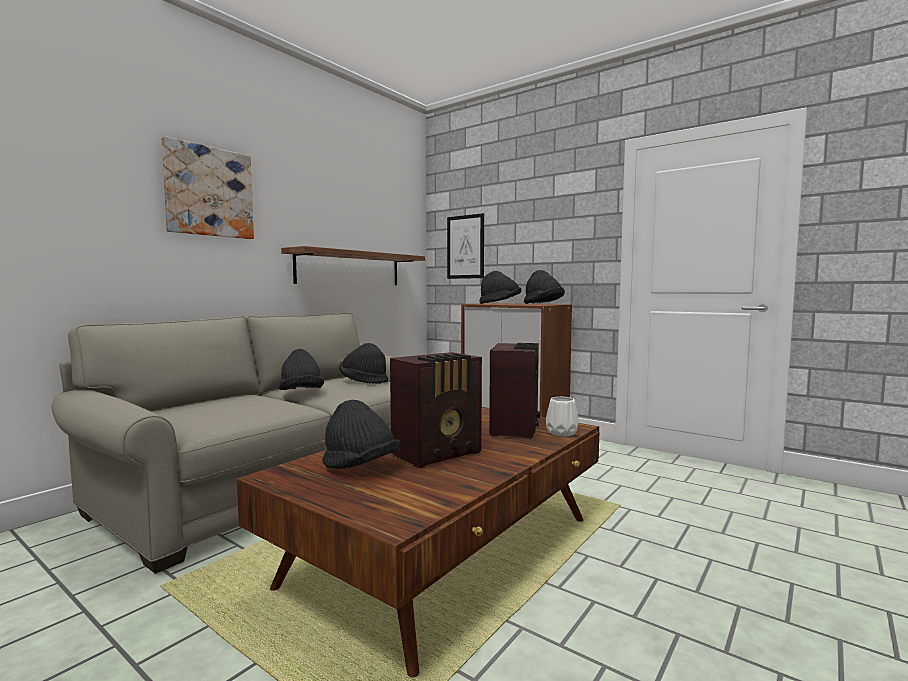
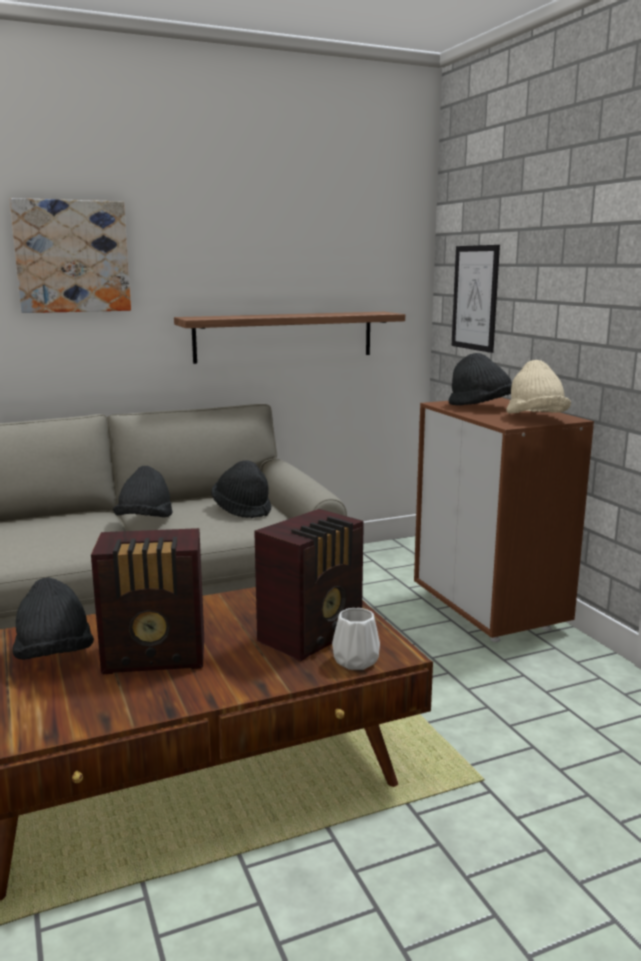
camera: 30 degrees right, 10 degrees up
black hat [524,270,565,304] -> beige hat [506,360,571,414]

